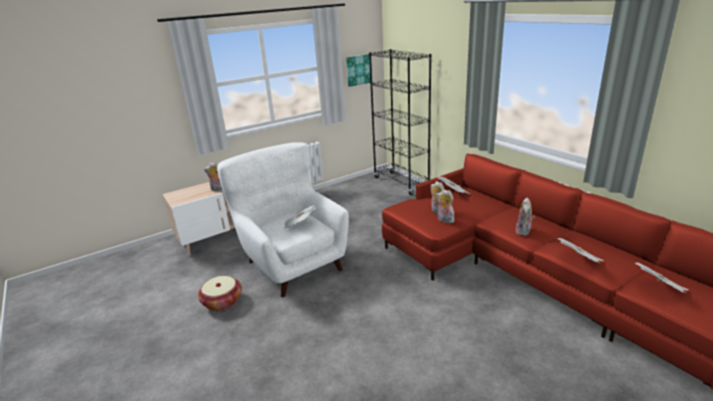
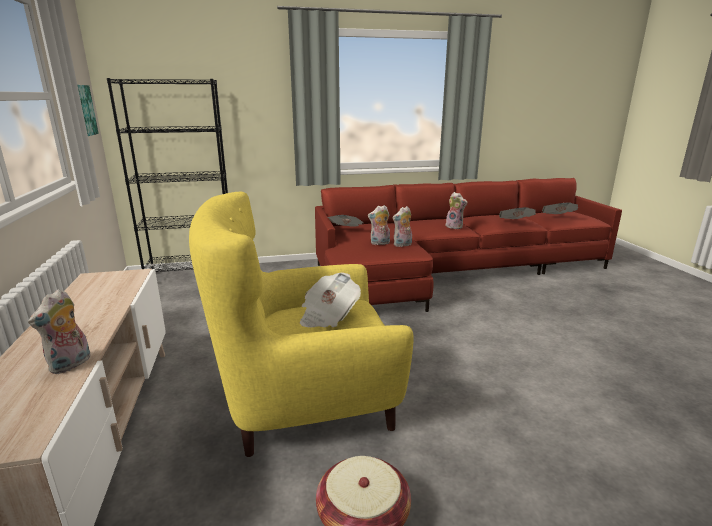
camera: 70 degrees left, 5 degrees down
white armchair [217,142,349,297] -> yellow armchair [189,192,414,457]

